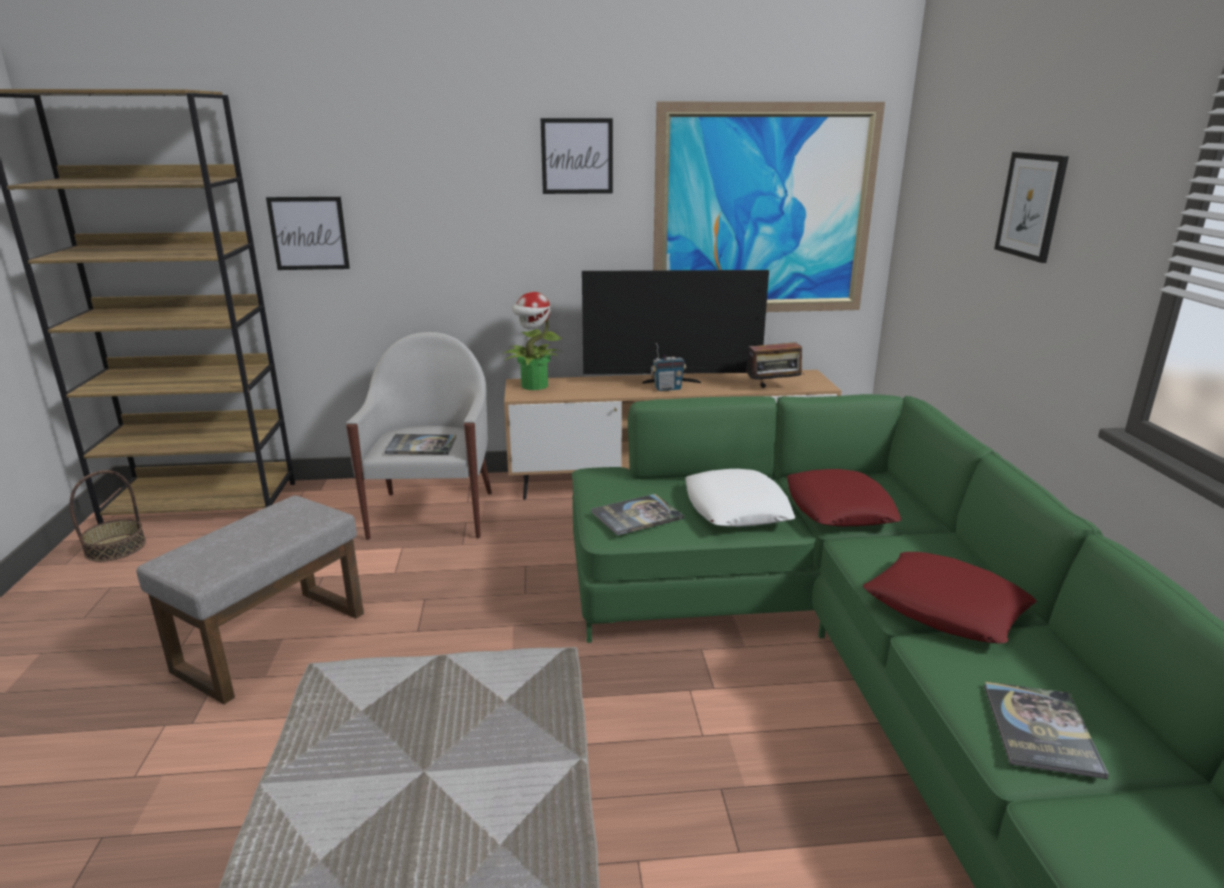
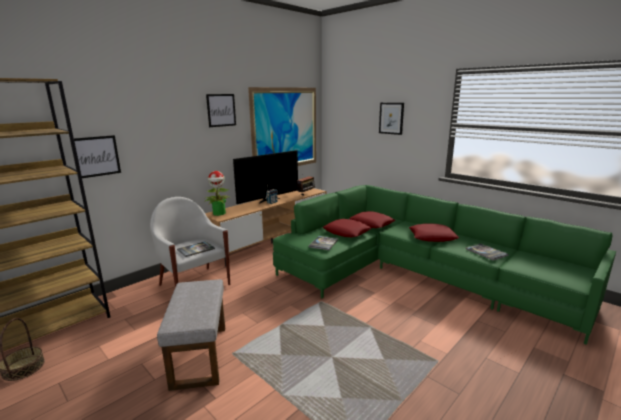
camera: 40 degrees left, 5 degrees down
white pillow [686,469,795,527] -> red pillow [323,219,372,237]

